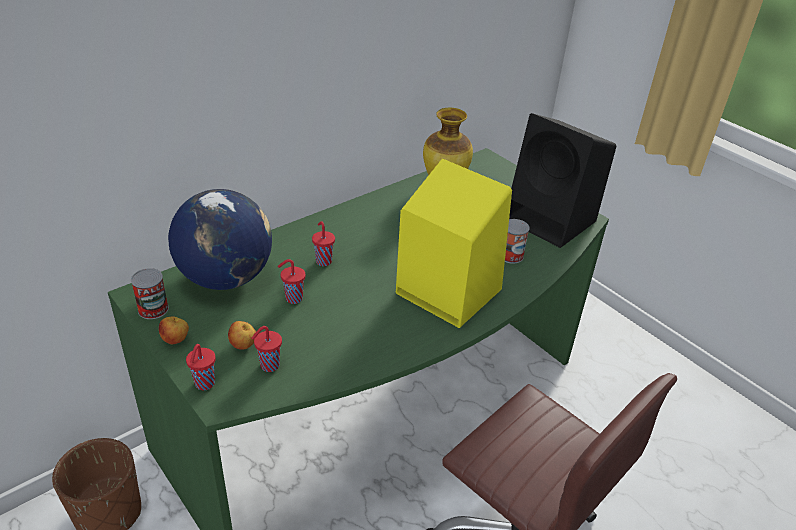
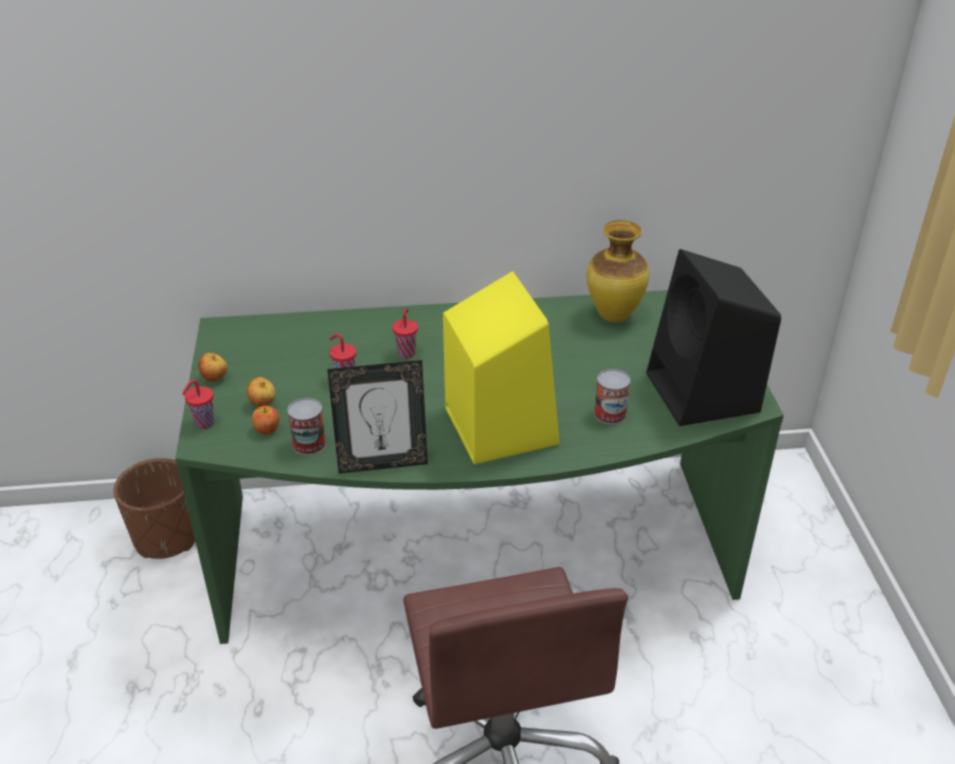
camera: 35 degrees right, 0 degrees up
can [131,268,169,319] -> can moved to [288,398,326,455]
globe [168,189,272,290] -> none
red cup [251,326,282,372] -> apple [252,406,279,435]
none -> picture frame [327,360,428,474]

